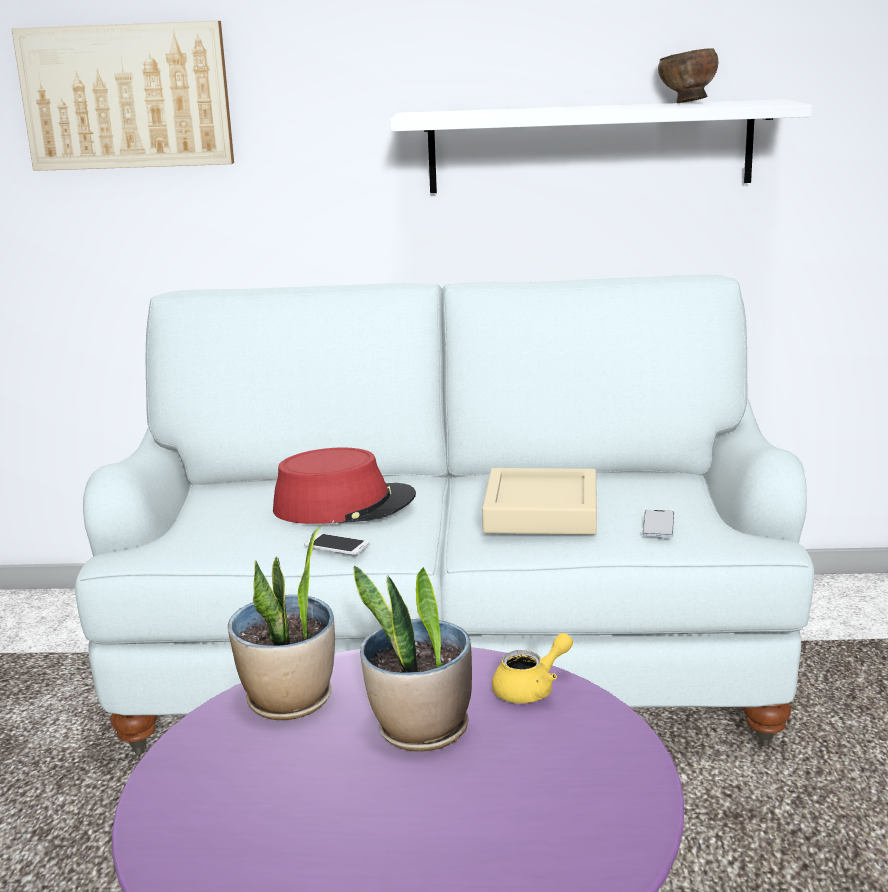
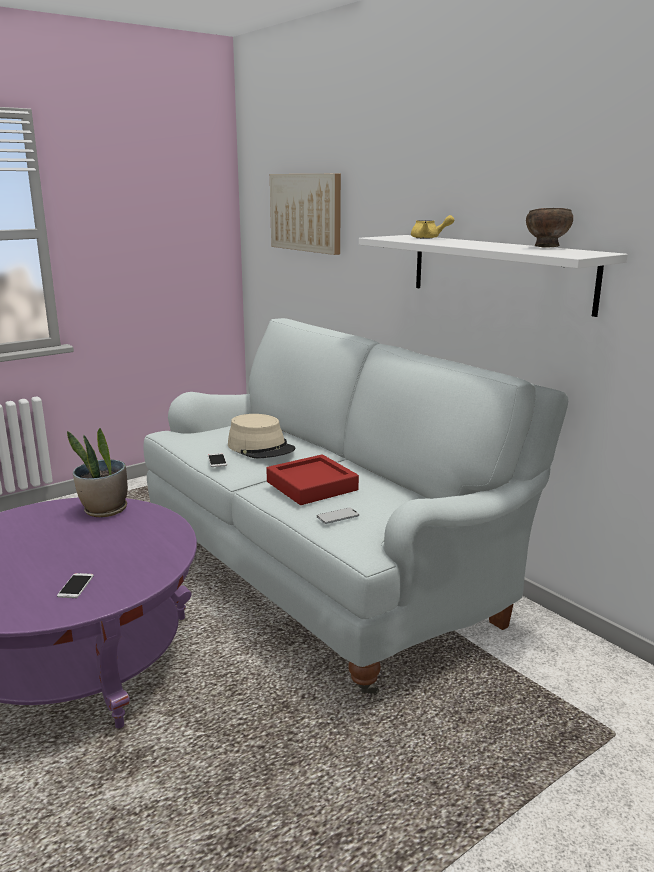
camera: 50 degrees right, 0 degrees up
red hat [273,448,416,524] -> beige hat [228,414,295,458]
potted plant [353,565,472,752] -> none
beige tray [482,468,597,535] -> red tray [266,455,359,505]
yellow teapot [492,633,573,704] -> yellow teapot moved to [411,215,454,239]
none -> phone [57,573,94,598]

